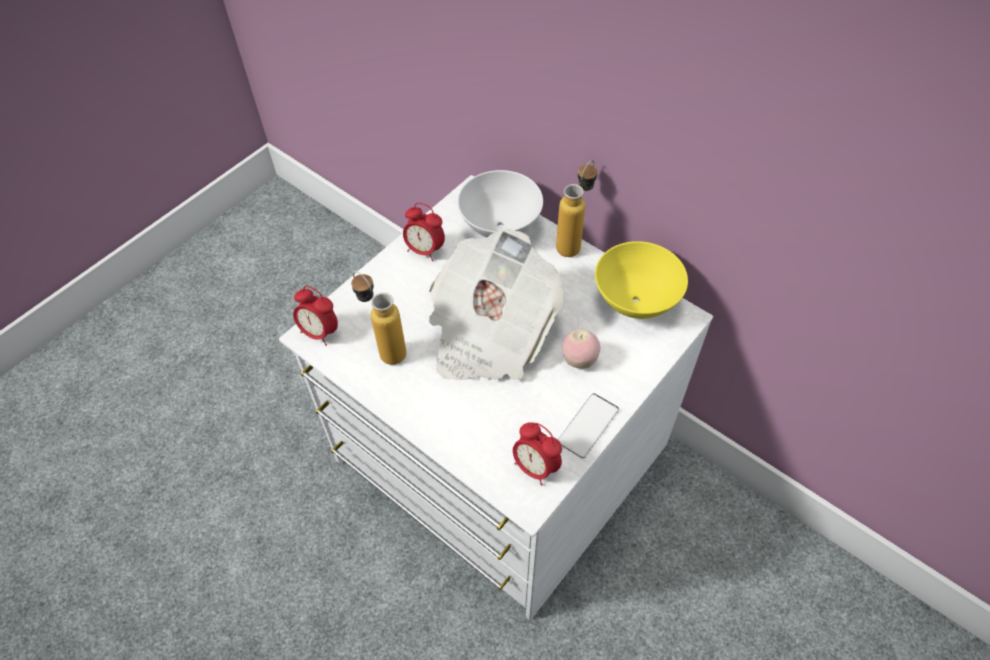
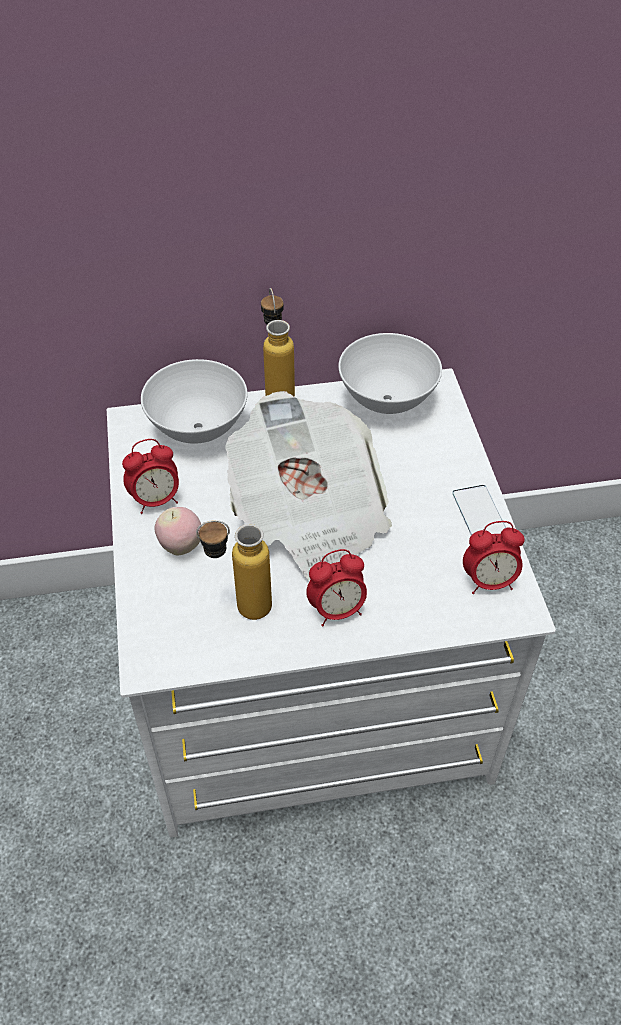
camera: 50 degrees left, 5 degrees down
alarm clock [293,286,338,346] -> alarm clock moved to [306,549,367,627]
apple [562,329,600,369] -> apple moved to [154,507,202,555]
yellow bowl [595,241,688,319] -> white bowl [338,333,442,414]

